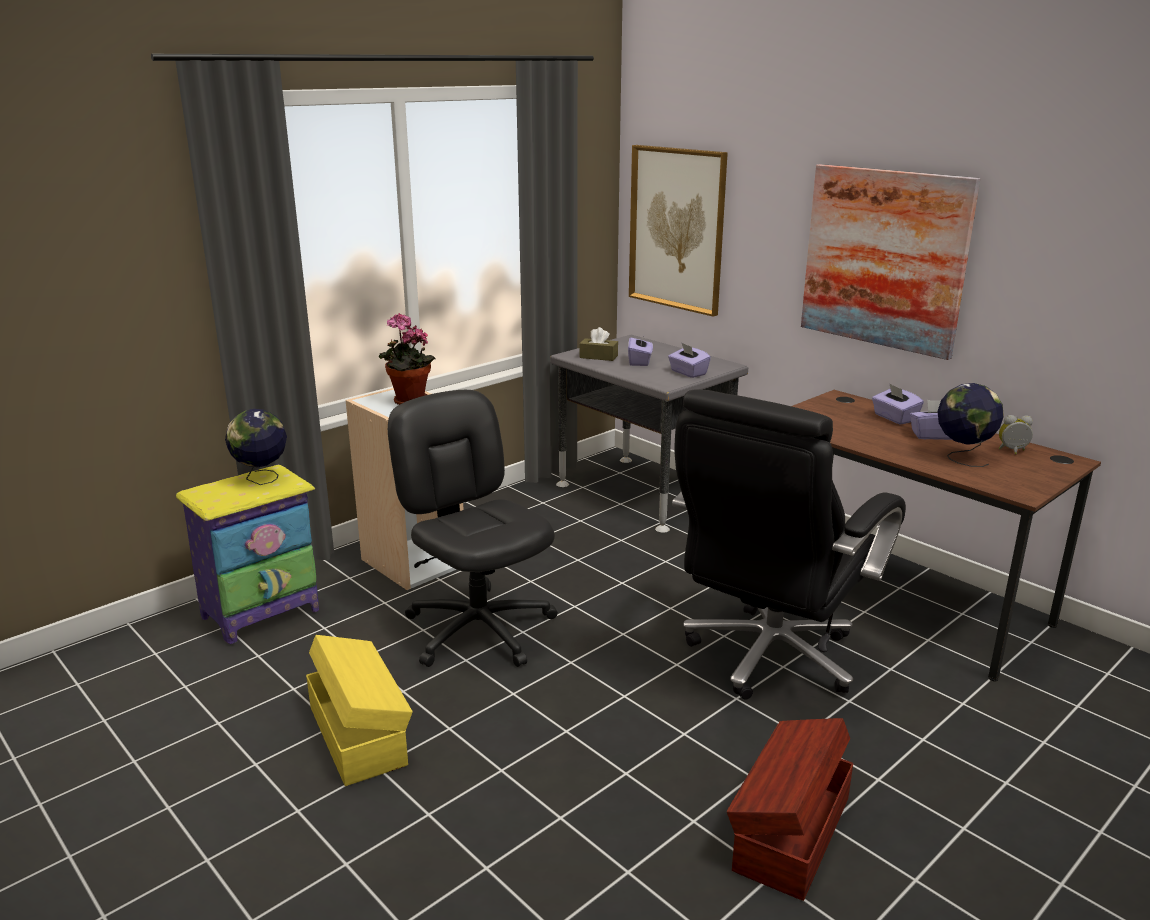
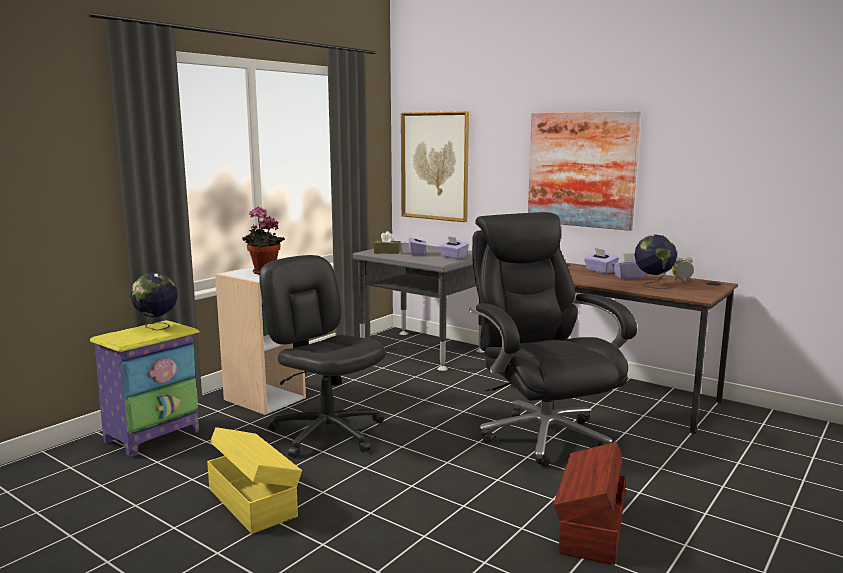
camera: 10 degrees left, 10 degrees down
black office chair [672,389,906,700] -> black office chair turned 135 degrees clockwise [470,212,637,467]

